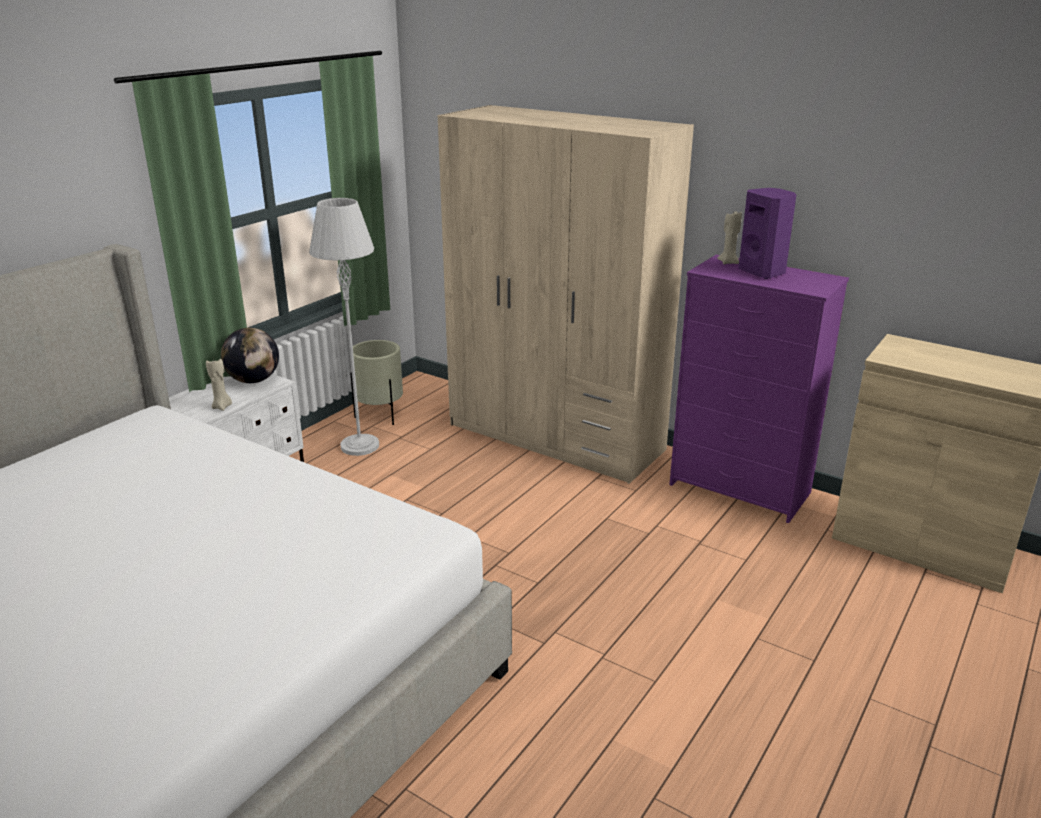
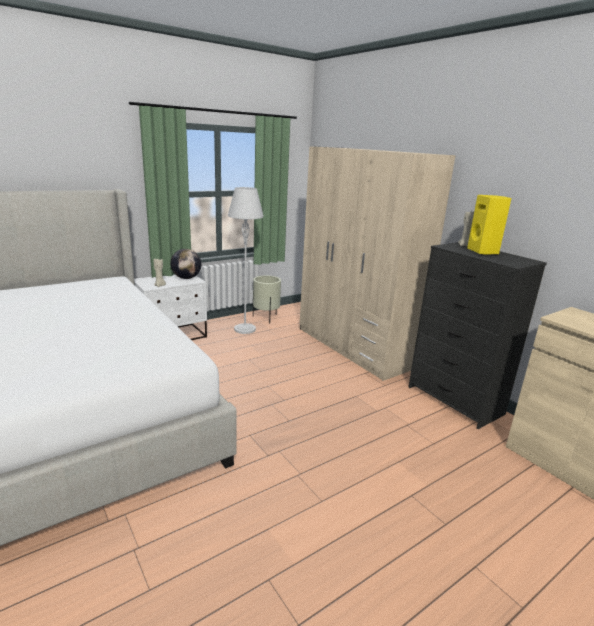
camera: 20 degrees right, 5 degrees down
purple dresser [669,255,849,523] -> black dresser [408,242,547,429]
purple speaker [738,188,796,279] -> yellow speaker [467,195,511,255]

